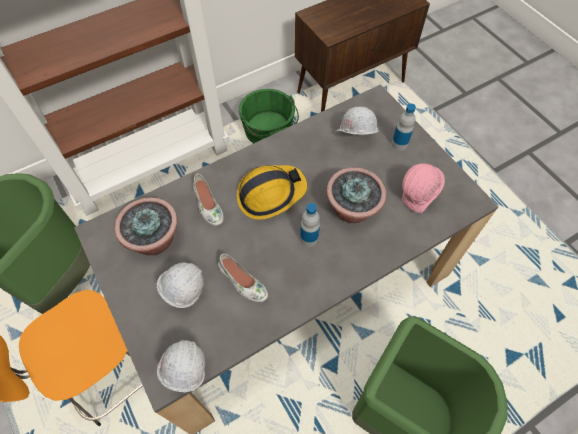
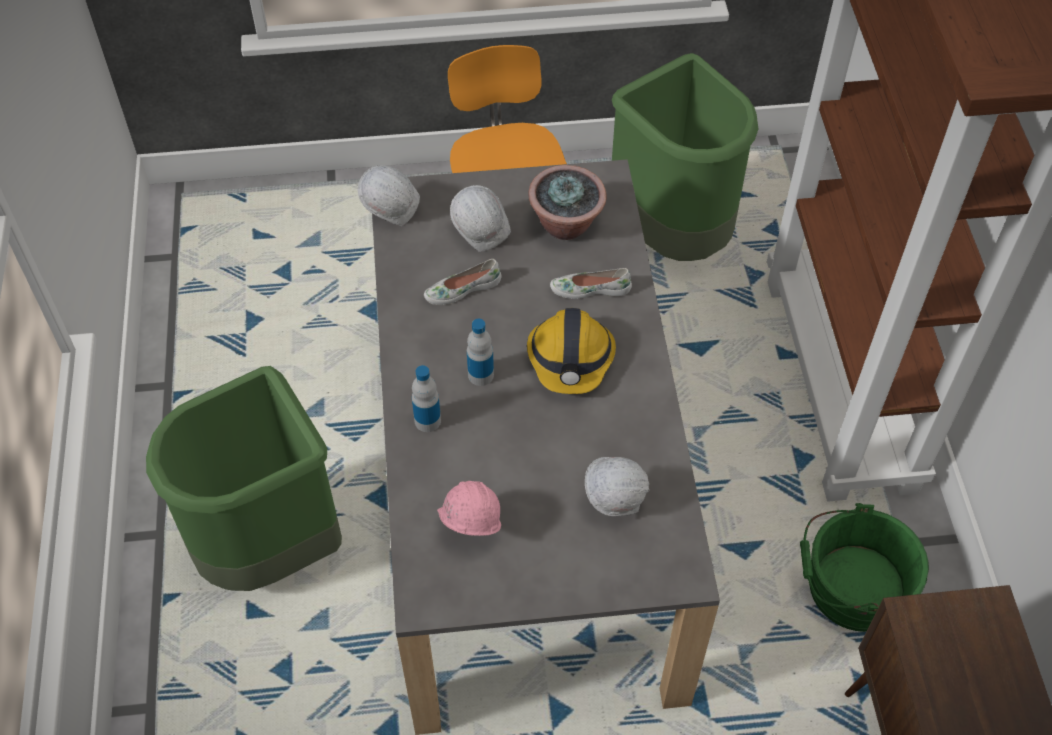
camera: 115 degrees right, 5 degrees down
potted plant [326,167,386,223] -> none
bottle [392,103,416,151] -> bottle moved to [412,365,441,432]

